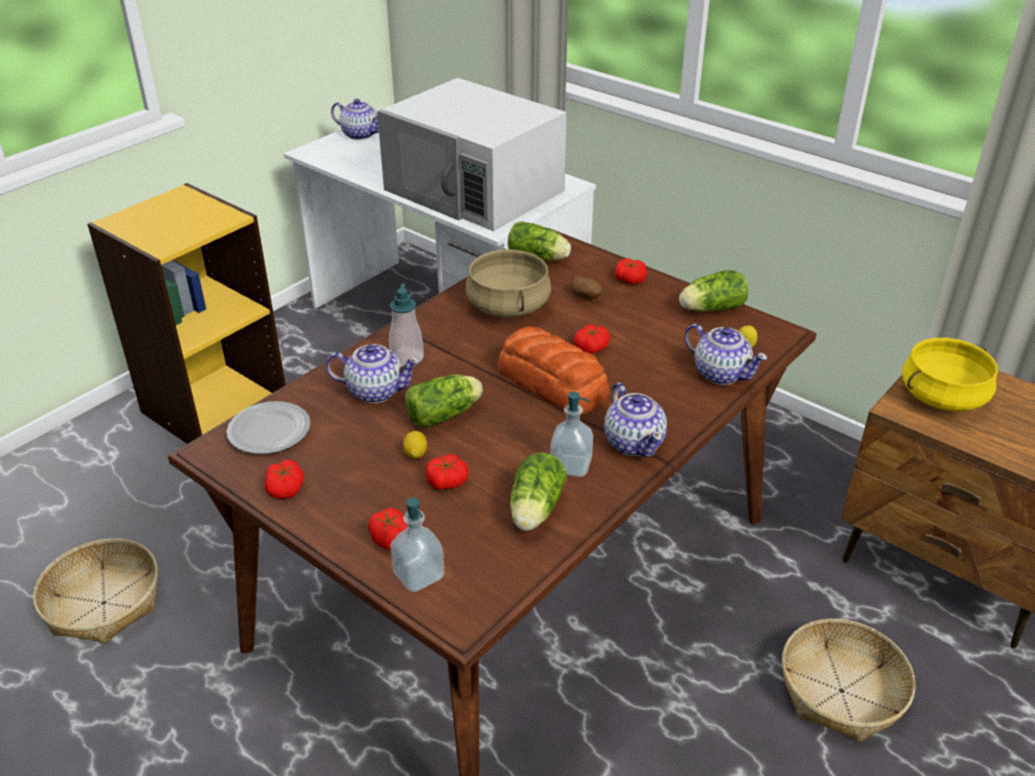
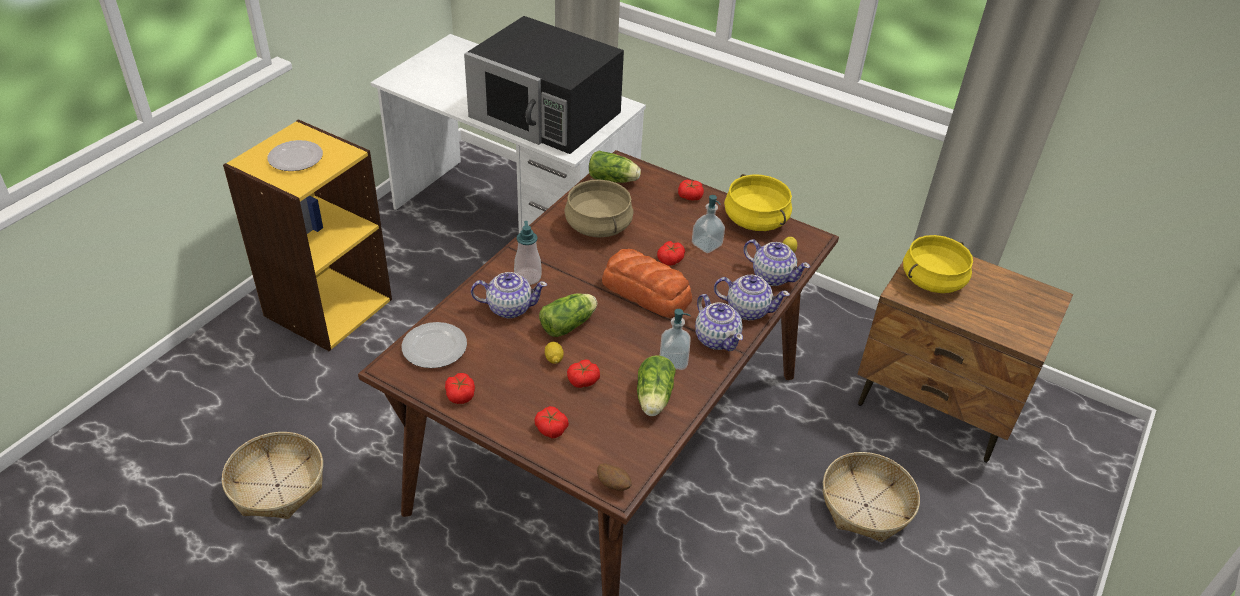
camera: 10 degrees left, 5 degrees up
teapot [331,99,379,140] -> teapot moved to [714,275,790,320]
white microwave [377,78,567,231] -> black microwave [464,16,624,154]
soap dispenser [390,497,444,592] -> soap dispenser moved to [692,195,725,253]
potato [571,276,602,299] -> potato moved to [597,463,631,491]
lettuce [679,270,748,312] -> yellow cooking pot [724,174,792,231]
none -> plate [267,140,323,171]

